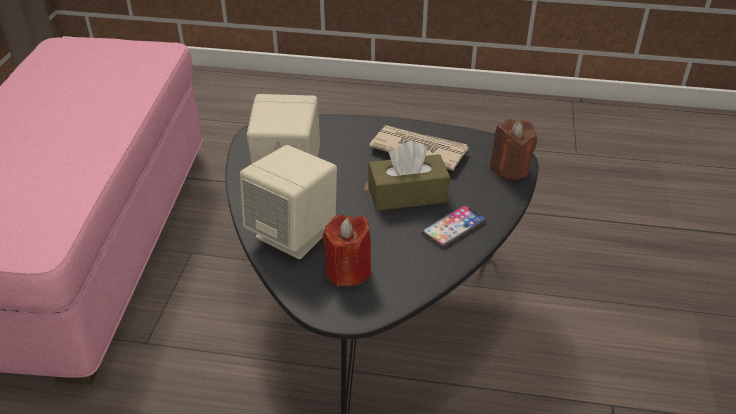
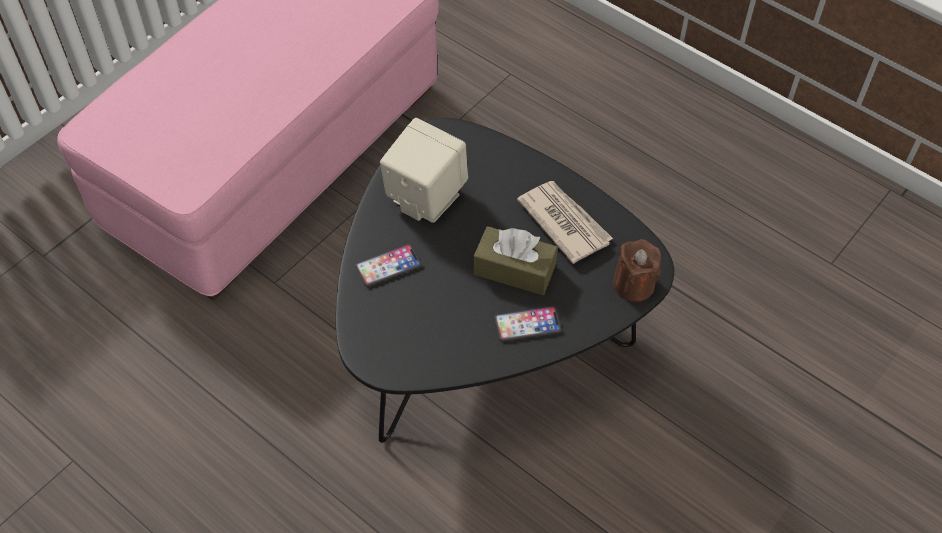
camera: 30 degrees right, 15 degrees up
beige speaker [240,145,337,259] -> phone [355,244,421,287]
red candle [322,215,371,287] -> none

